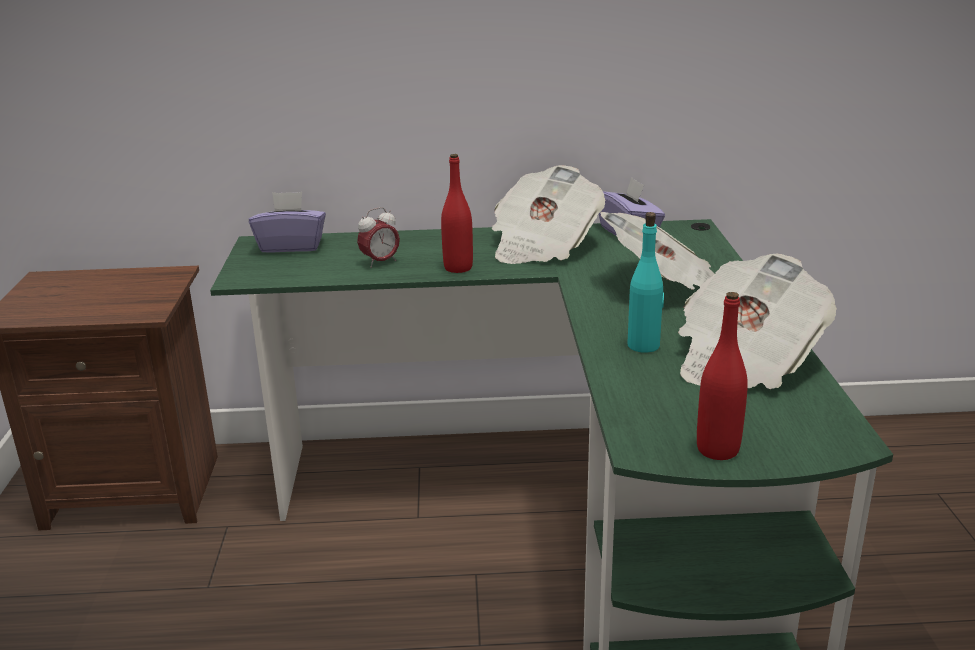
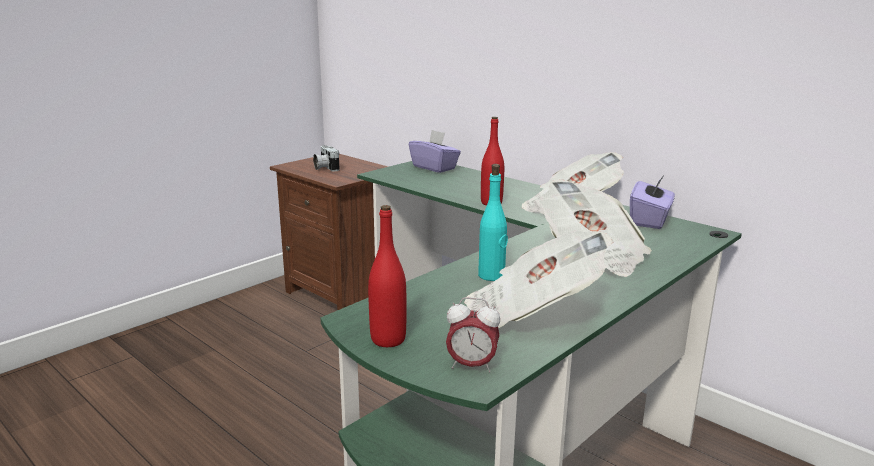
camera: 45 degrees right, 5 degrees down
alarm clock [357,207,400,268] -> alarm clock moved to [446,297,500,373]
none -> camera [313,145,340,171]

